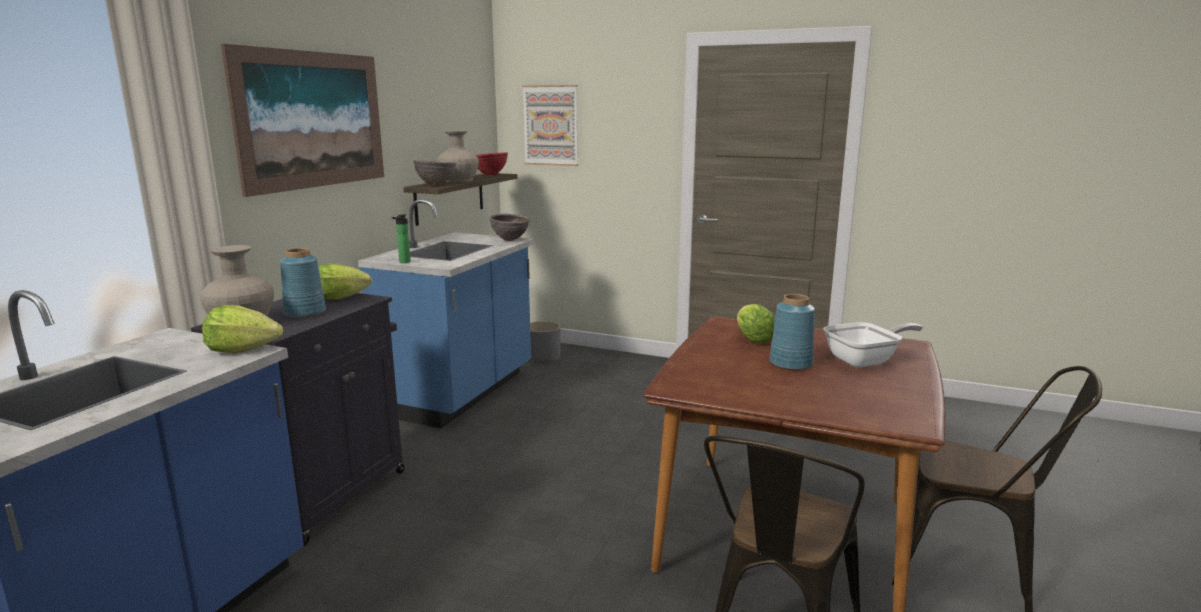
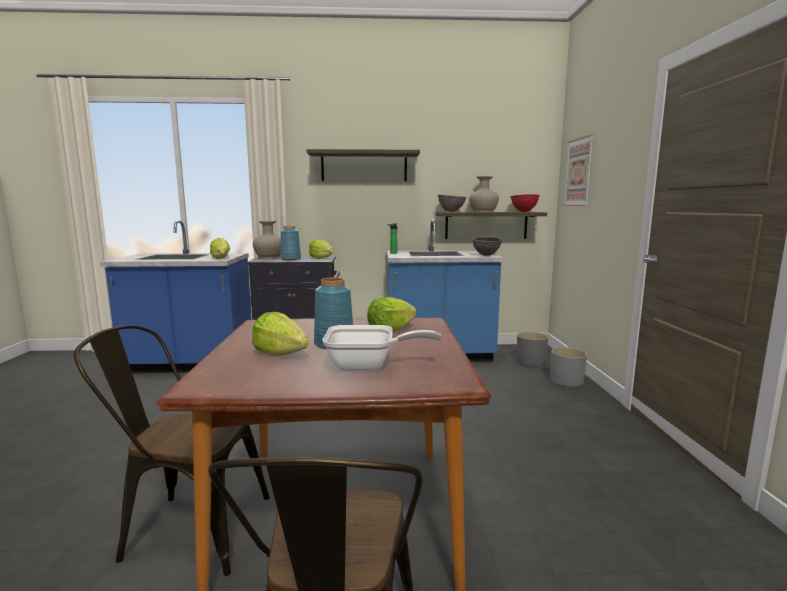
camera: 65 degrees right, 5 degrees down
picture [221,44,384,197] -> shelf [307,149,420,181]
frying pan [823,322,923,367] -> frying pan turned 45 degrees counterclockwise [323,325,442,371]
none -> lettuce [252,312,309,356]
none -> grey planter [550,347,587,387]

